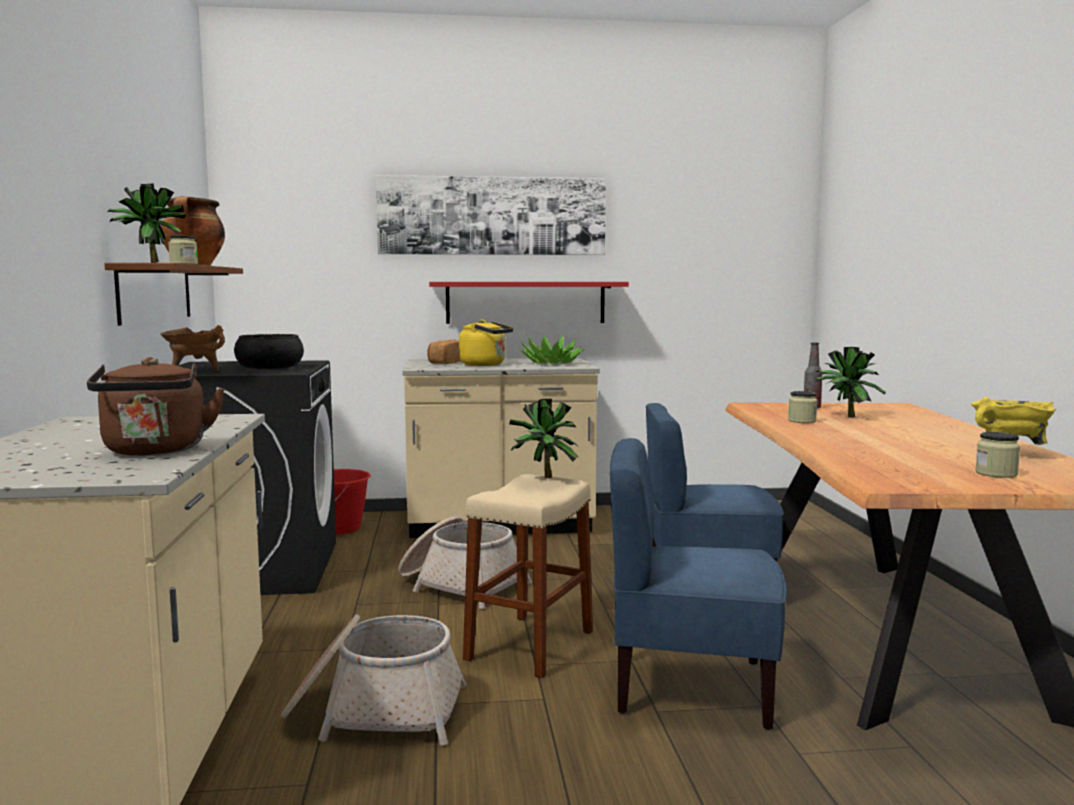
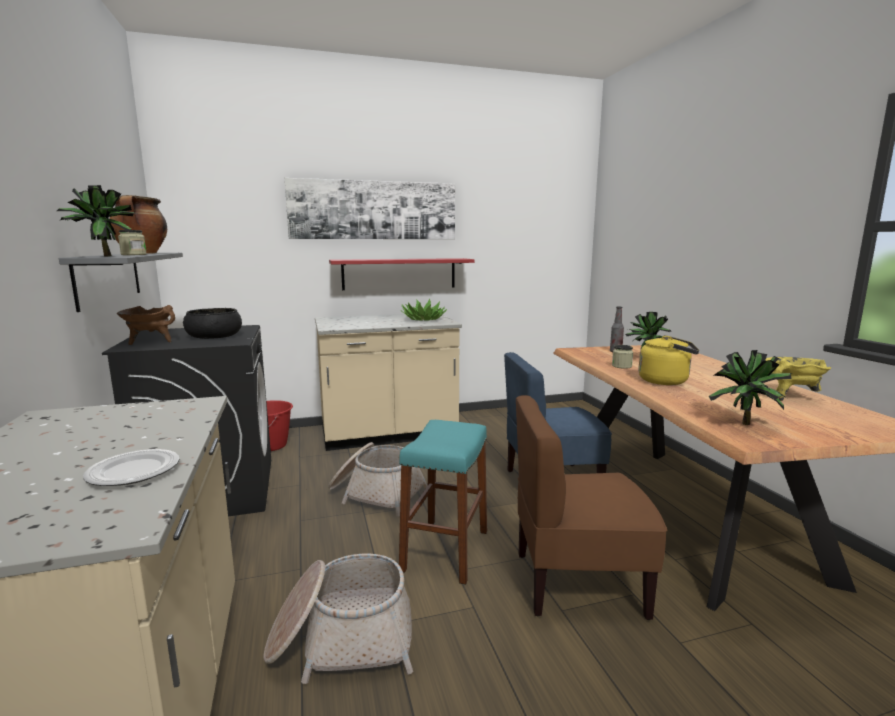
camera: 10 degrees left, 5 degrees up
brown kettle [87,357,225,456] -> plate [83,449,179,486]
brown shelf [105,263,243,326] -> grey shelf [59,253,183,312]
bread [428,340,461,364] -> none
yellow kettle [459,320,514,366] -> yellow kettle moved to [638,335,699,385]
beige stool [463,474,593,678] -> turquoise stool [399,420,487,585]
potted plant [509,399,579,478] -> potted plant moved to [708,350,793,425]
blue chair [610,438,787,730] -> brown chair [516,395,667,620]
jar [975,432,1020,478] -> none

